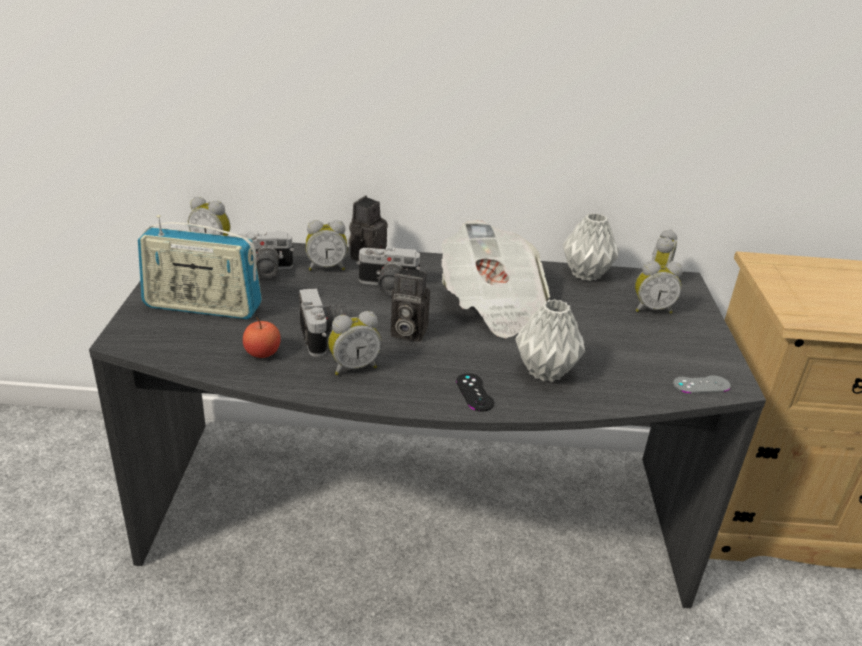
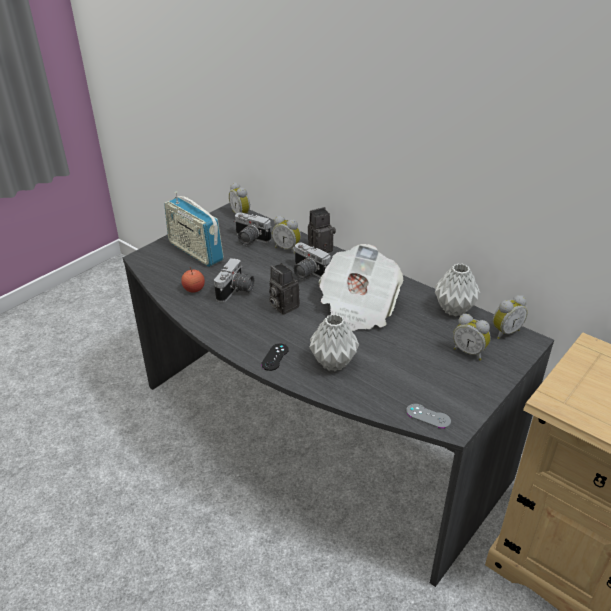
camera: 40 degrees right, 5 degrees up
alarm clock [328,311,382,375] -> none

